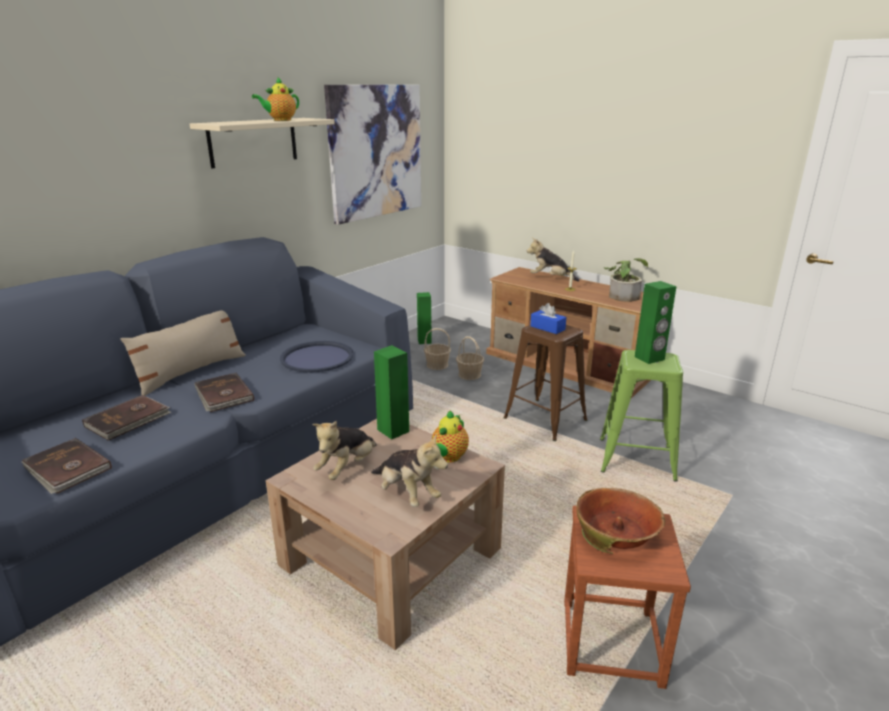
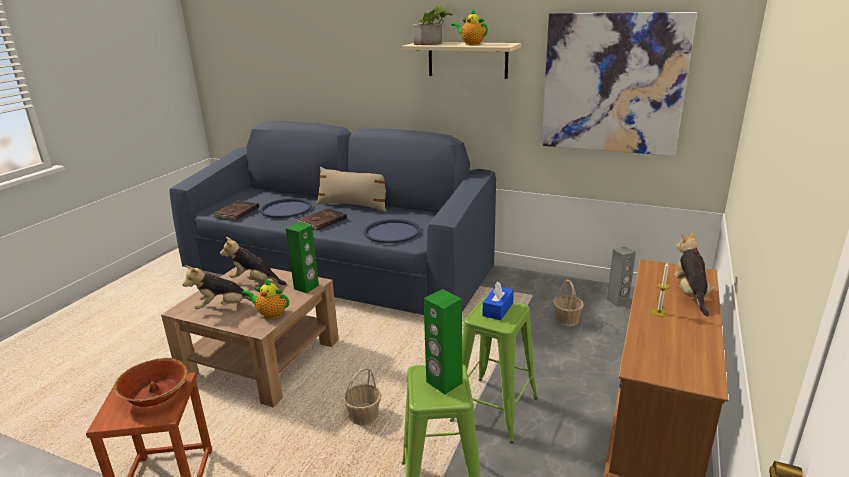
camera: 75 degrees right, 0 degrees up
brown book [82,395,172,441] -> blue tray [260,198,312,218]
plush toy [371,435,448,507] -> plush toy turned 45 degrees clockwise [182,265,251,309]
green speaker [417,292,432,344] -> grey speaker [607,247,636,306]
basket [456,336,484,380] -> basket moved to [343,367,381,425]
brown stool [504,325,588,441] -> green stool [450,296,538,443]
potted plant [604,258,648,302] -> potted plant moved to [413,6,453,45]

